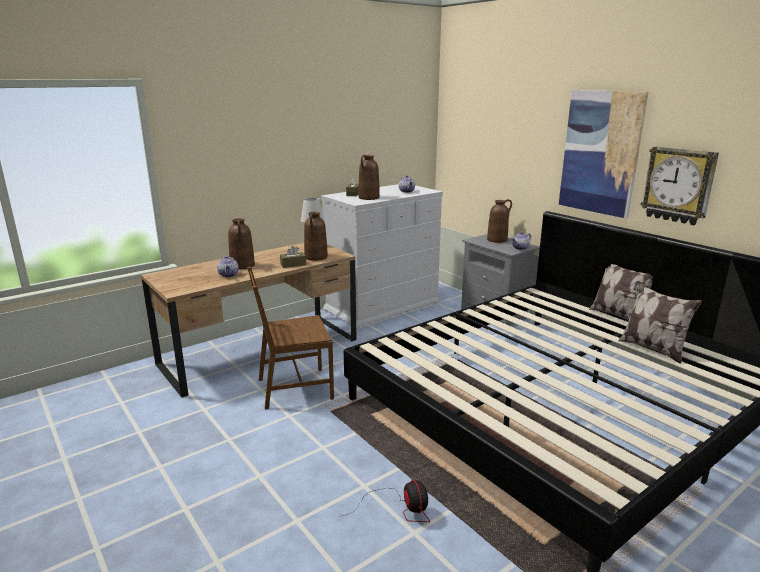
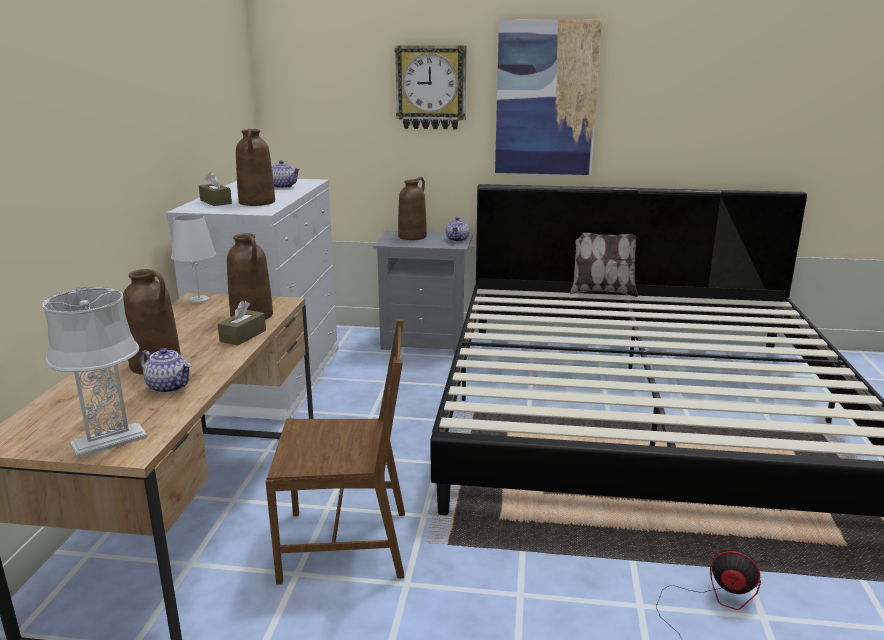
camera: 45 degrees left, 0 degrees up
brown chair [247,267,334,409] -> brown chair turned 120 degrees counterclockwise [266,319,405,584]
pillow [618,281,702,364] -> none
wall clock [641,146,719,225] -> wall clock moved to [395,45,466,130]
none -> grey table lamp [42,286,148,458]

